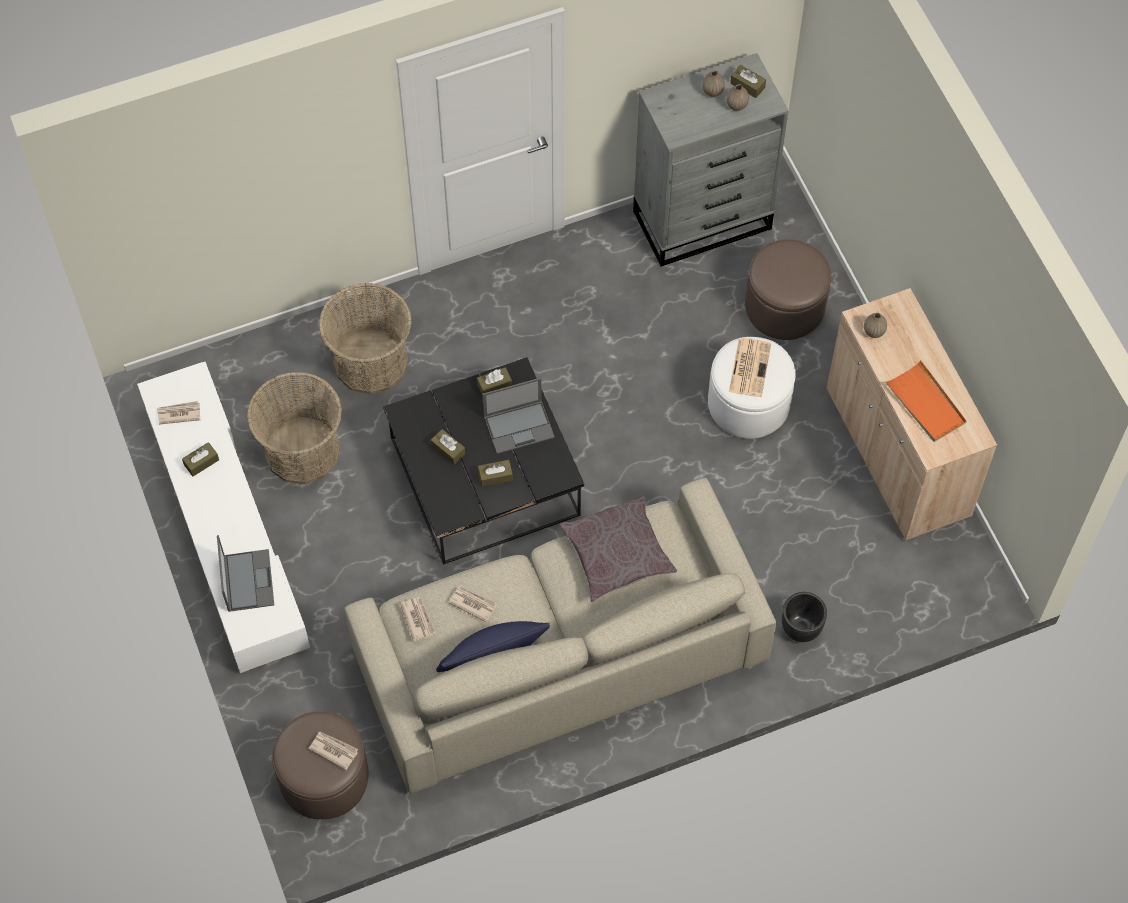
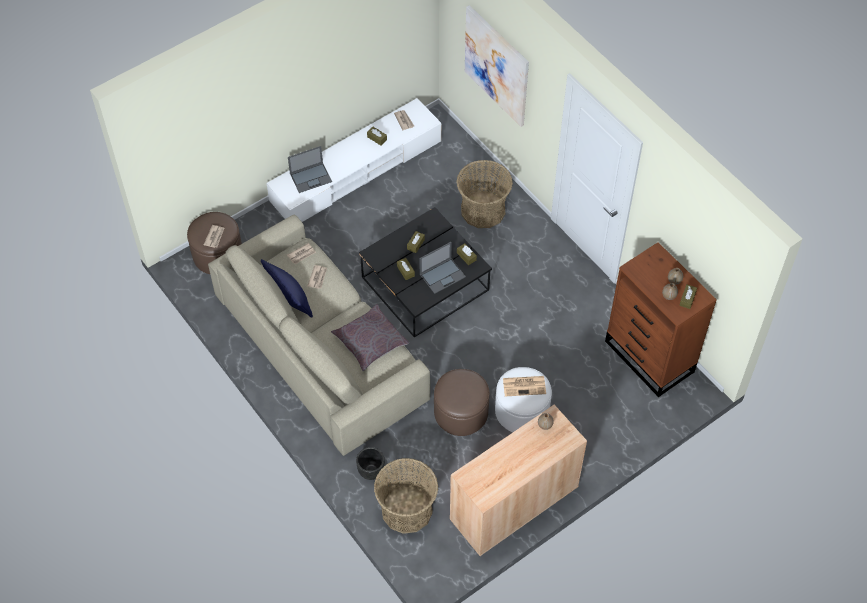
camera: 75 degrees right, 5 degrees down
basket [247,372,342,484] -> basket moved to [374,458,438,534]
laptop [483,378,555,454] -> laptop turned 90 degrees counterclockwise [419,242,466,294]
grey dresser [633,53,789,267] -> brown dresser [605,242,717,398]
brown ottoman [745,239,831,340] -> brown ottoman moved to [434,369,490,436]
orange tray [885,360,967,442] -> none
none -> picture [465,5,529,127]

